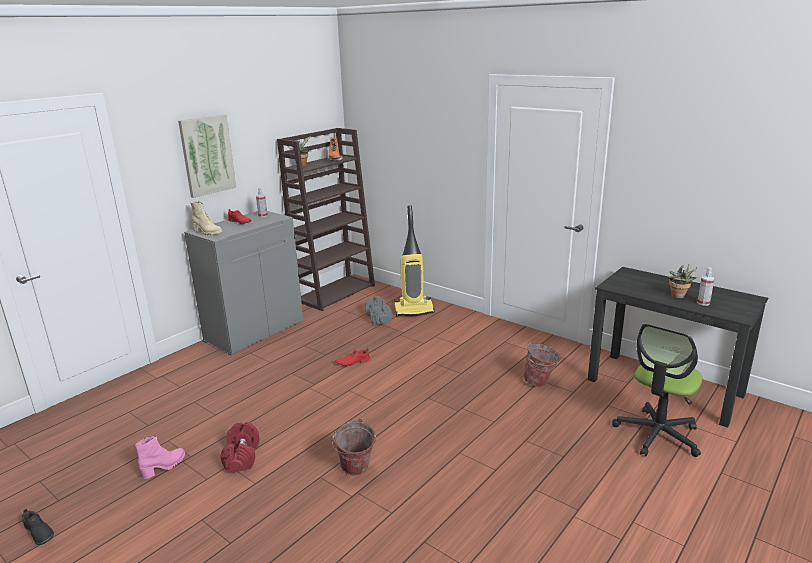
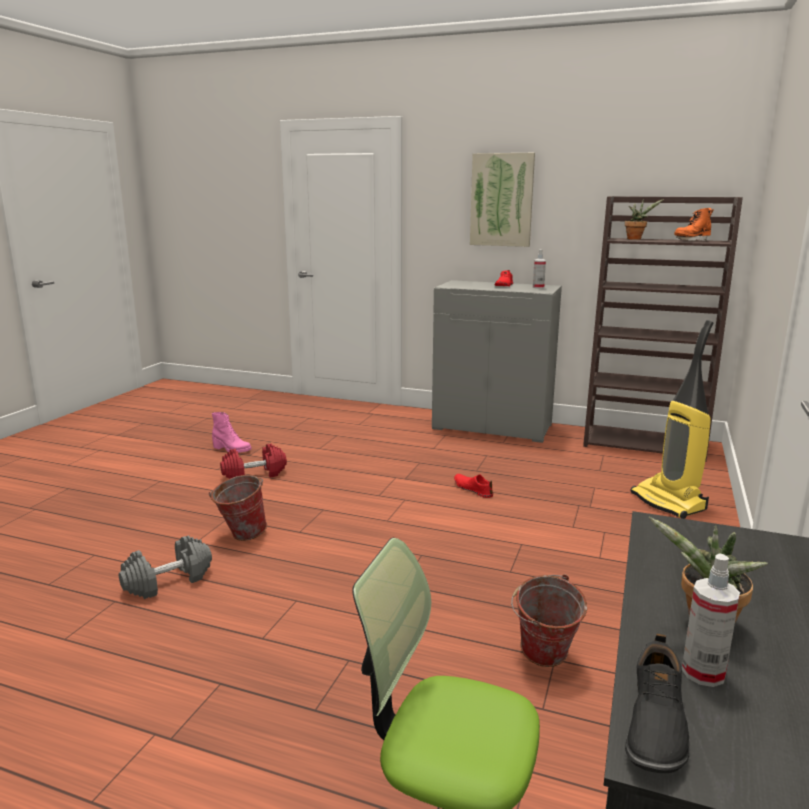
camera: 70 degrees right, 5 degrees down
black shoe [22,509,54,545] -> black shoe moved to [625,634,690,773]
beige boot [191,202,222,235] -> none
grey dumbbell [365,296,392,325] -> grey dumbbell moved to [119,535,212,599]

